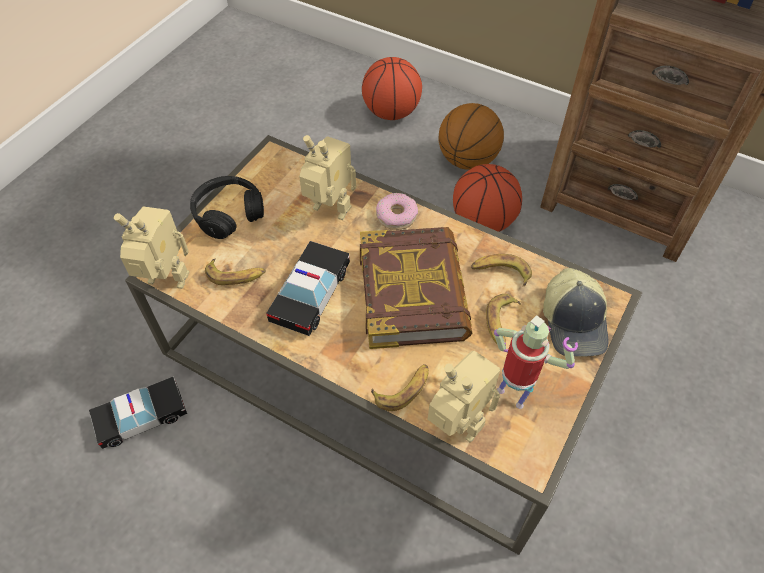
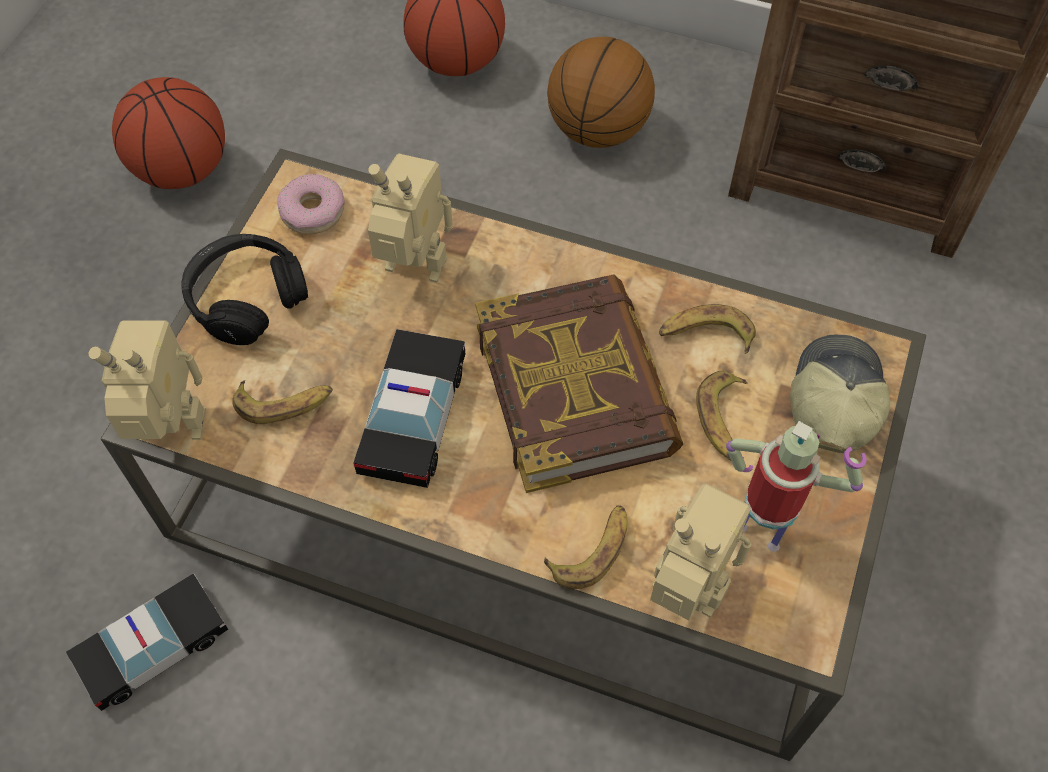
camera: 10 degrees left, 5 degrees up
donut [376,193,418,230] -> donut moved to [277,174,345,235]
basketball [453,164,522,232] -> basketball moved to [112,77,225,189]
cap [543,268,608,357] -> cap turned 150 degrees counterclockwise [790,334,891,453]

